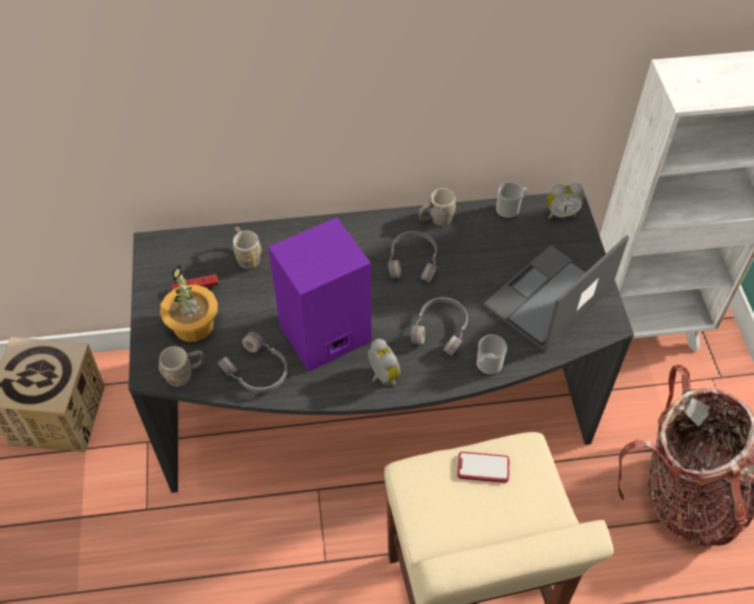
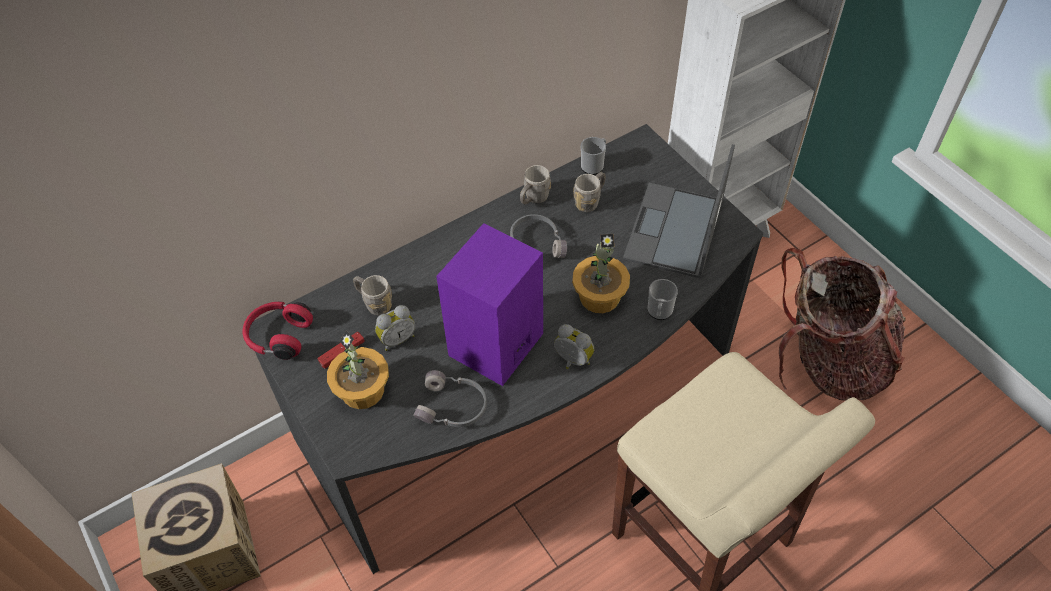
camera: 25 degrees left, 0 degrees up
grey mug [159,346,205,387] -> grey mug moved to [573,172,605,212]
grey headphones [411,297,468,356] -> potted plant [572,234,630,313]
phone [457,452,509,483] -> none
alarm clock [547,183,583,219] -> alarm clock moved to [375,305,416,351]
none -> red headphones [243,302,313,360]

